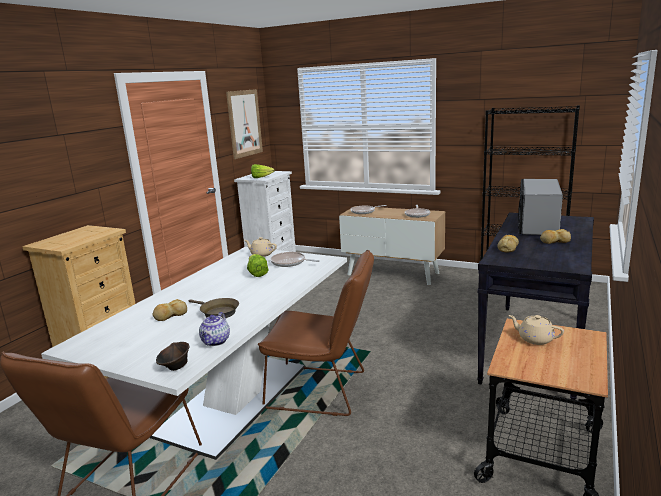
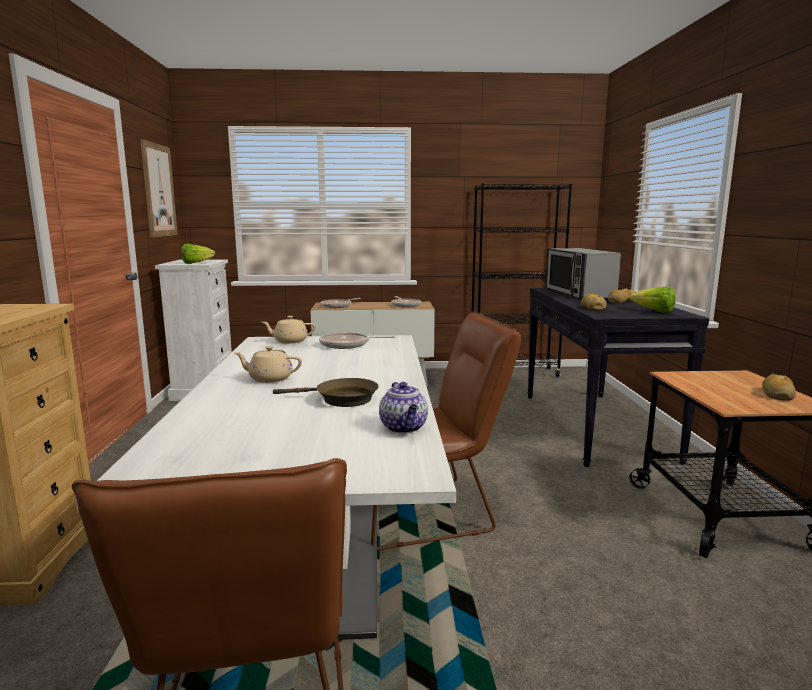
camera: 30 degrees left, 5 degrees down
bread [152,299,187,321] -> bread moved to [762,374,796,401]
brown bowl [156,342,189,371] -> none
lettuce [247,254,268,277] -> lettuce moved to [629,287,676,313]
beige teapot [508,315,564,345] -> beige teapot moved to [234,346,302,383]

